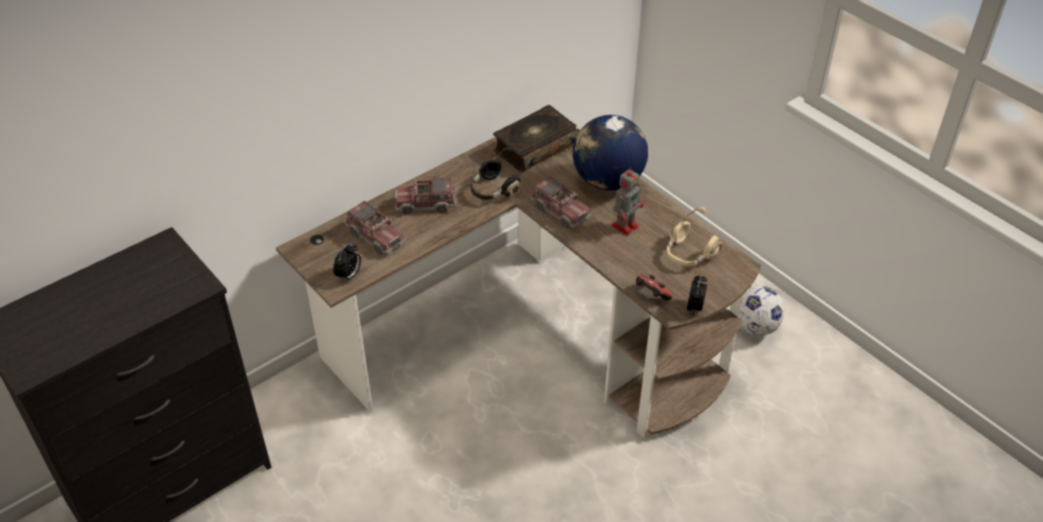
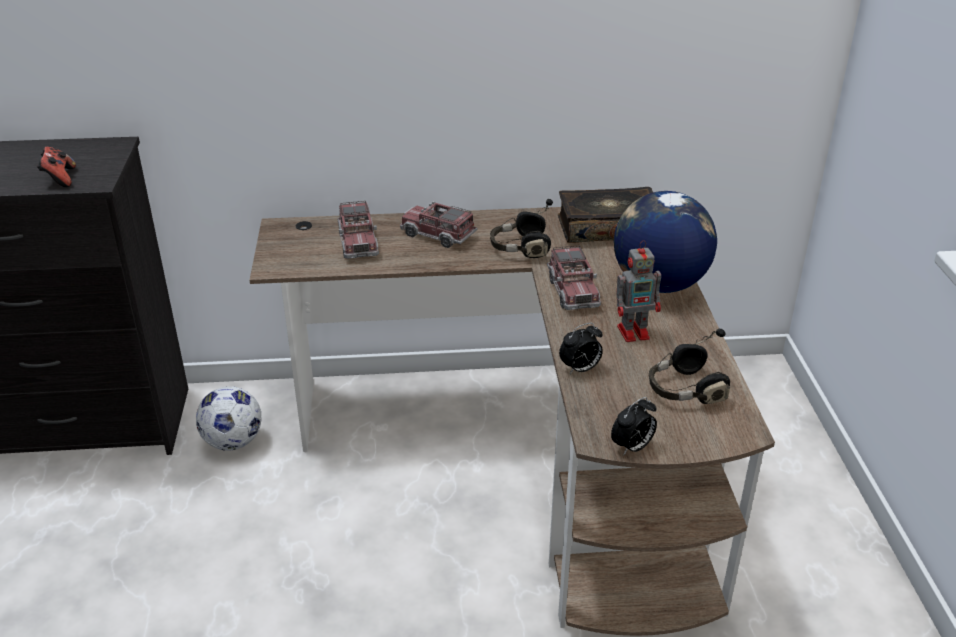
camera: 35 degrees right, 10 degrees down
alarm clock [333,243,361,281] -> alarm clock moved to [559,323,603,375]
game controller [636,274,672,301] -> game controller moved to [37,147,76,187]
beige headphones [667,207,722,266] -> black headphones [649,329,730,404]
football [740,285,785,336] -> football moved to [196,386,262,451]

